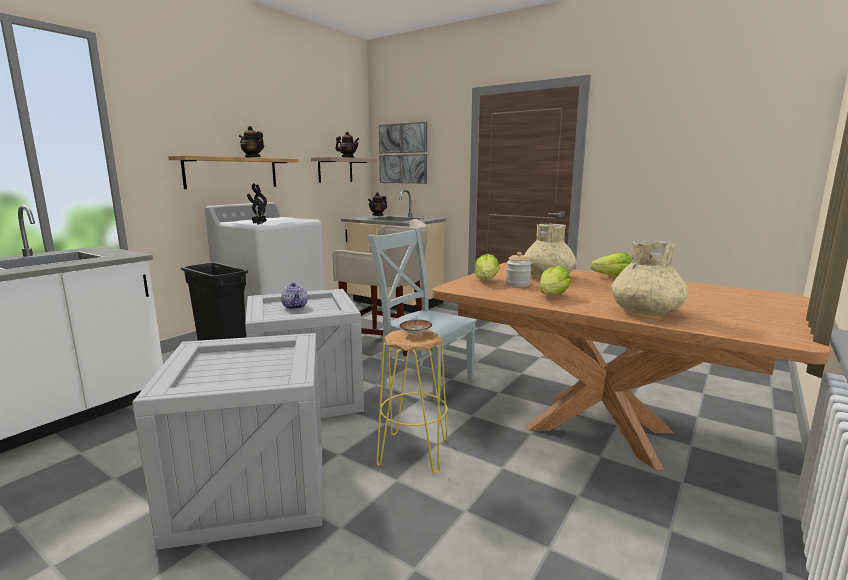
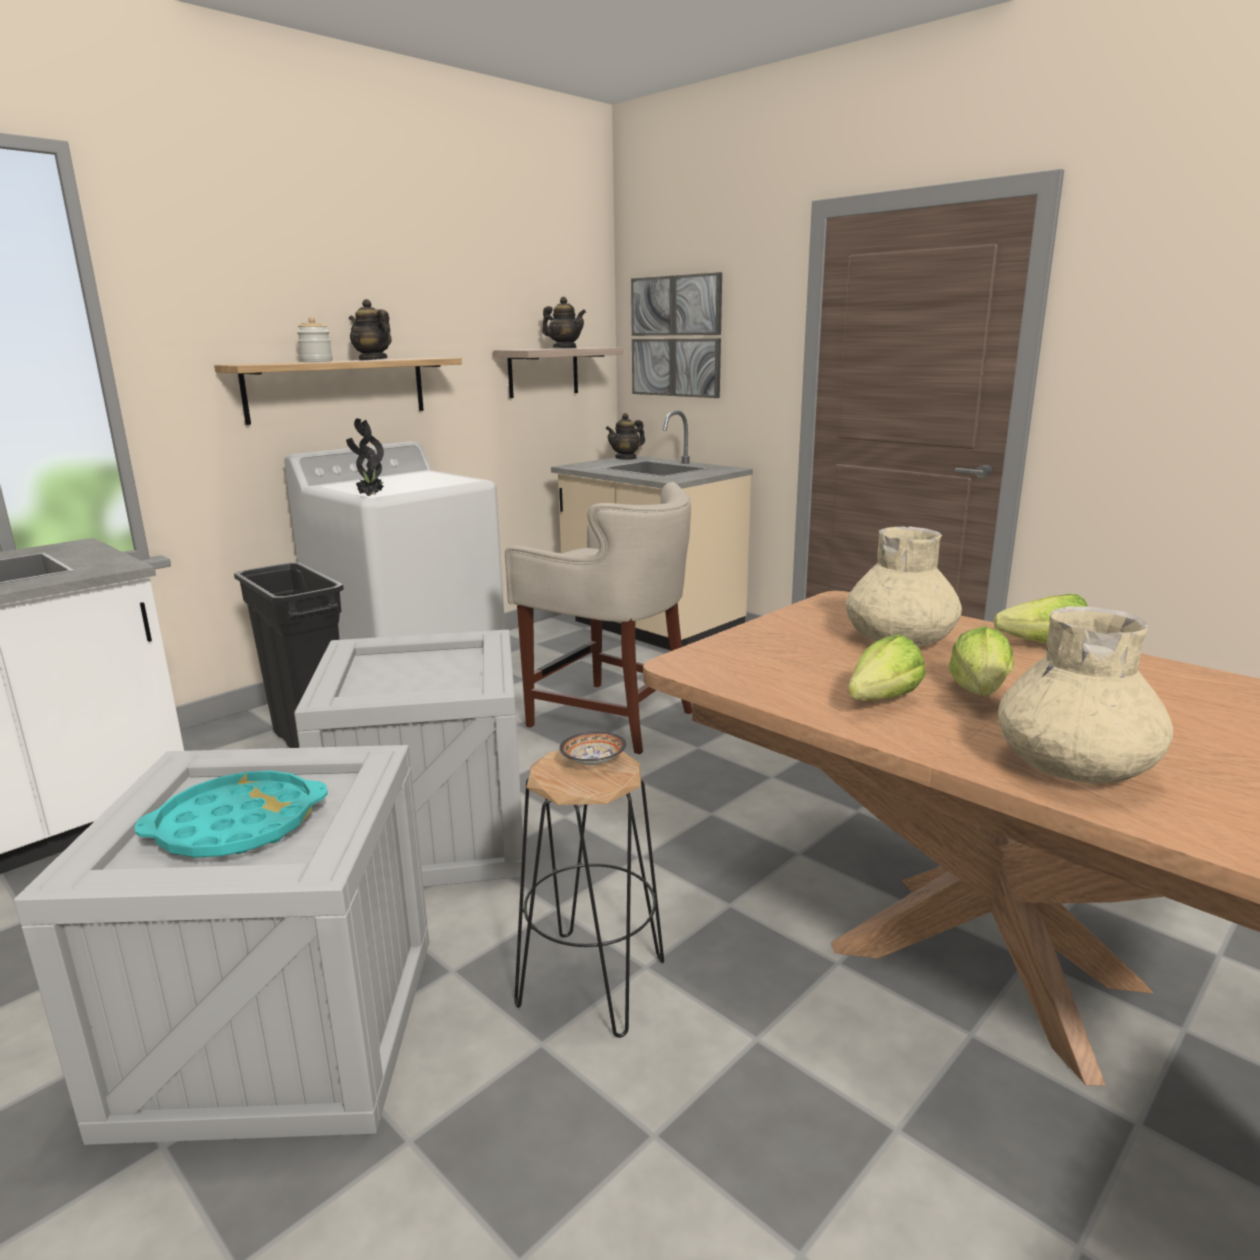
camera: 10 degrees right, 5 degrees up
teapot [281,283,308,310] -> none
grey chair [368,228,477,404] -> none
yellow stool [376,329,448,474] -> black stool [514,750,664,1038]
lettuce [474,254,500,280] -> lettuce moved to [948,626,1014,696]
jar [506,252,532,287] -> jar moved to [297,317,333,362]
none -> turquoise tray [135,771,328,858]

